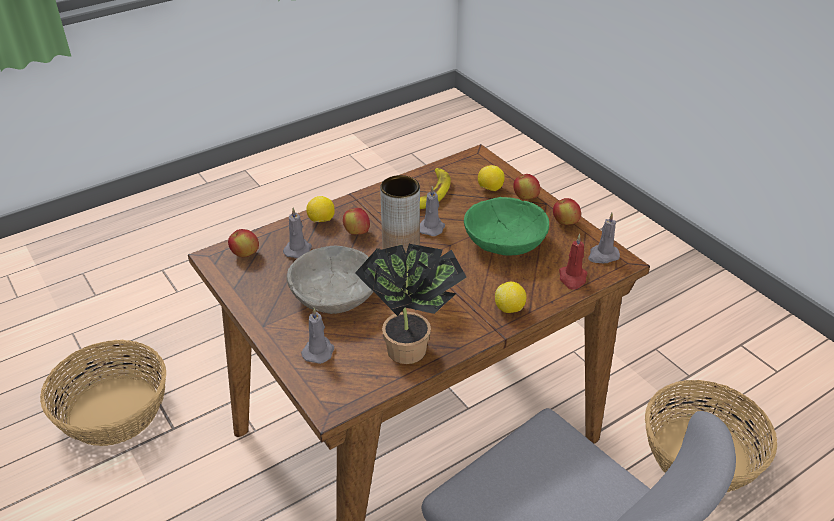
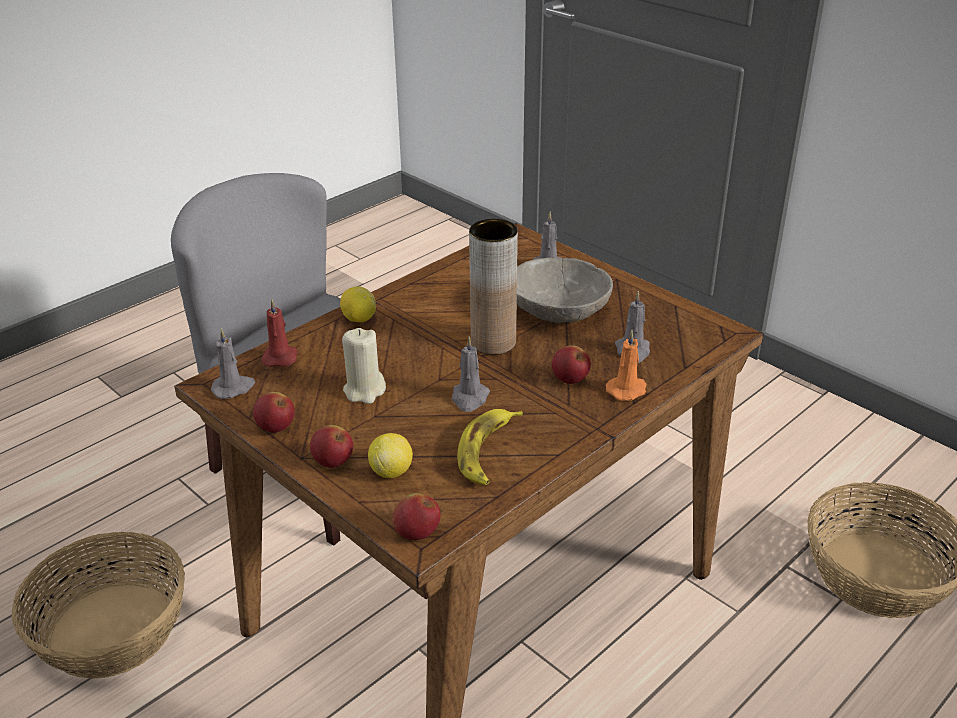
camera: 170 degrees right, 5 degrees down
apple [228,229,259,257] -> apple moved to [392,493,441,540]
lemon [306,196,335,222] -> orange candle [606,330,647,401]
potted plant [355,244,466,364] -> none
green bowl [464,197,549,255] -> beige candle [342,328,386,404]

